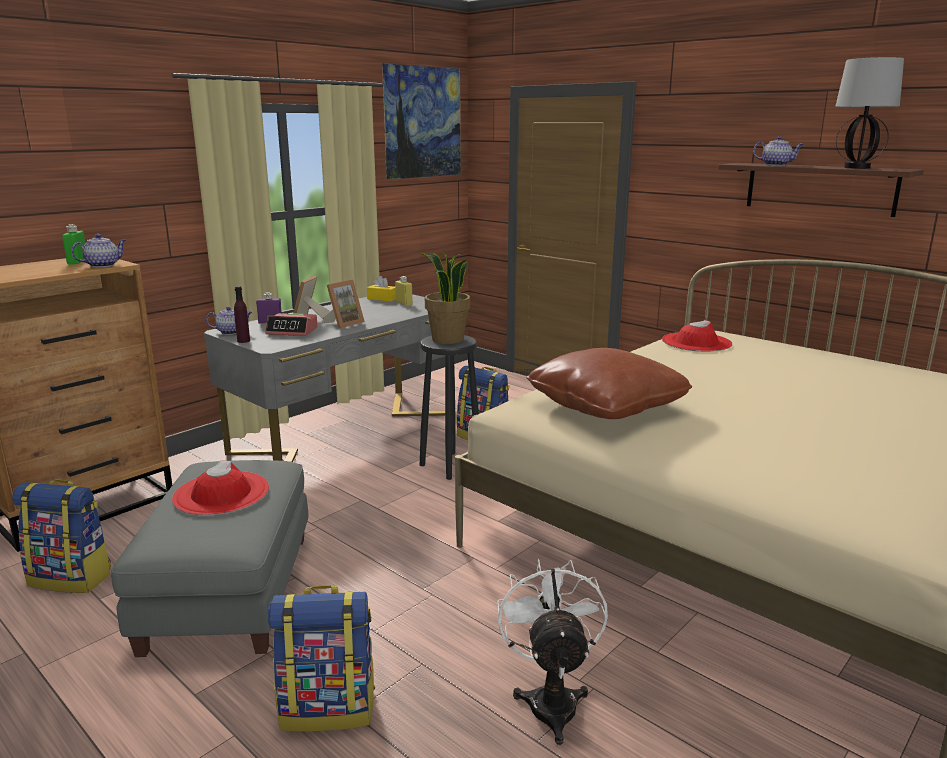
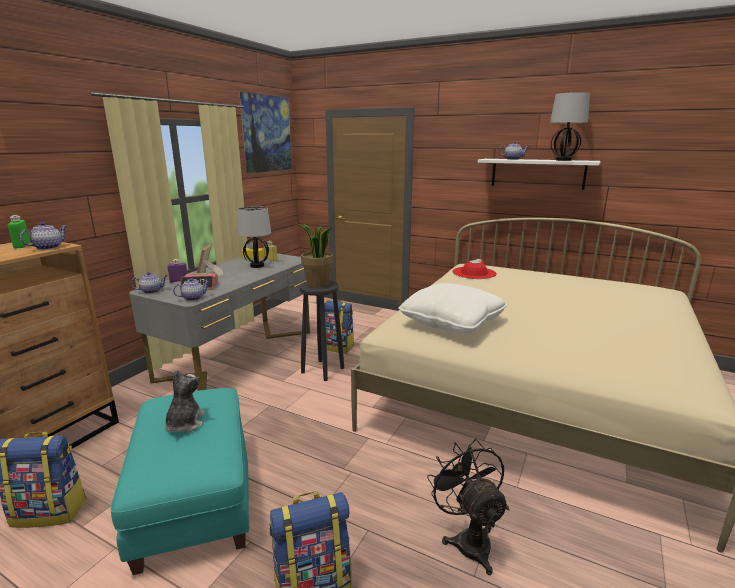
camera: 15 degrees left, 0 degrees up
grey ottoman [111,460,308,657] -> turquoise ottoman [111,388,249,575]
red hat [172,461,269,515] -> plush toy [165,370,205,432]
purple bottle [234,286,250,343] -> none
picture frame [323,280,365,329] -> none
white fan [497,559,608,745] -> black fan [427,439,509,575]
brown pillow [526,348,692,419] -> white pillow [398,283,507,333]
brown shelf [718,163,924,217] -> white shelf [478,159,601,190]
none -> teapot [173,278,209,301]
none -> table lamp [237,206,271,268]

